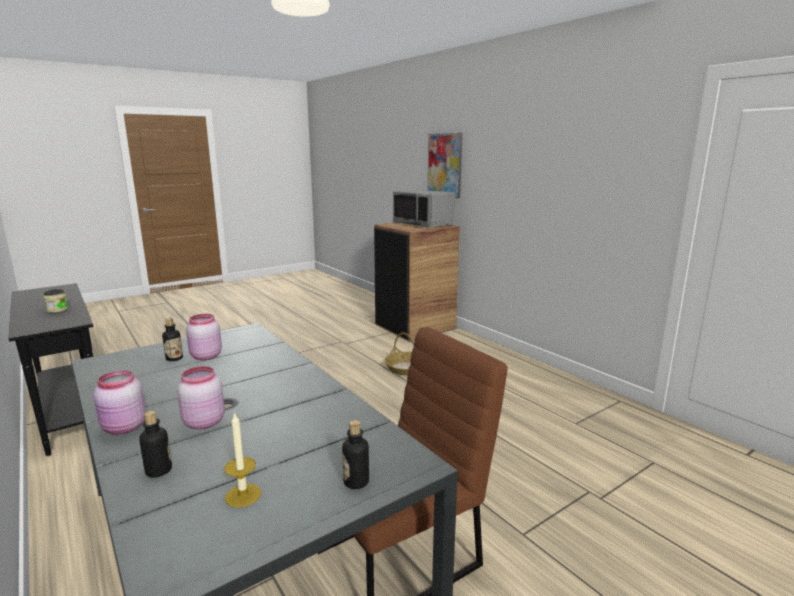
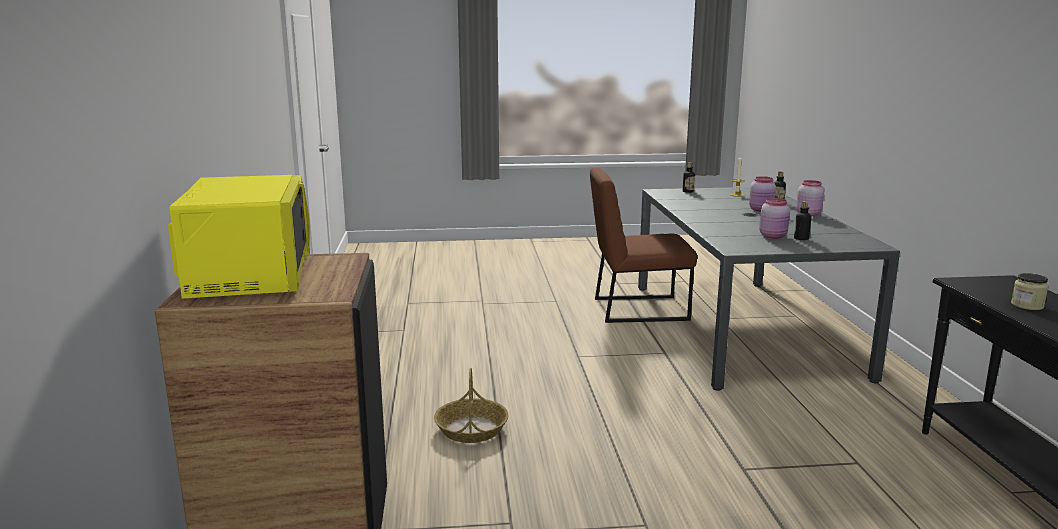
camera: 150 degrees left, 0 degrees up
grey microwave [393,190,455,228] -> yellow microwave [168,175,310,299]
picture [428,133,463,198] -> none

